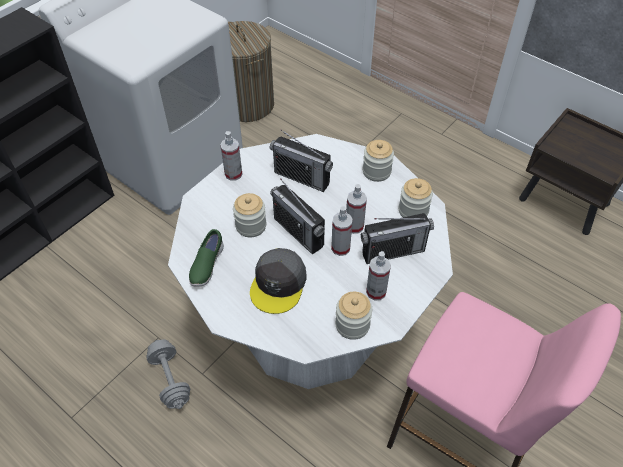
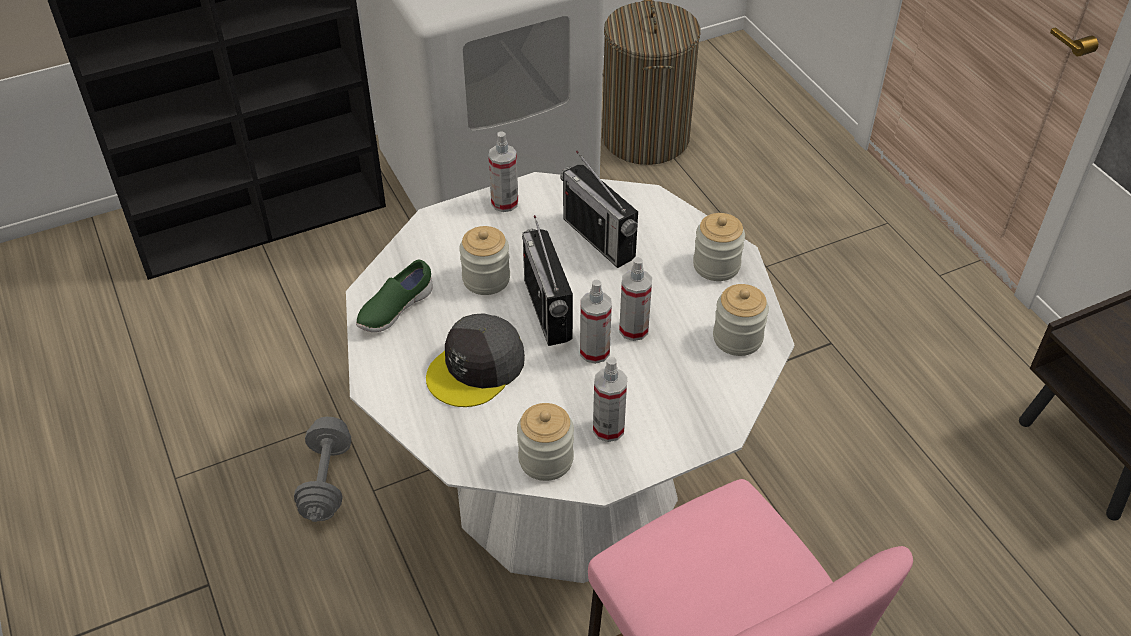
camera: 25 degrees right, 5 degrees down
radio [361,213,434,264] -> none

